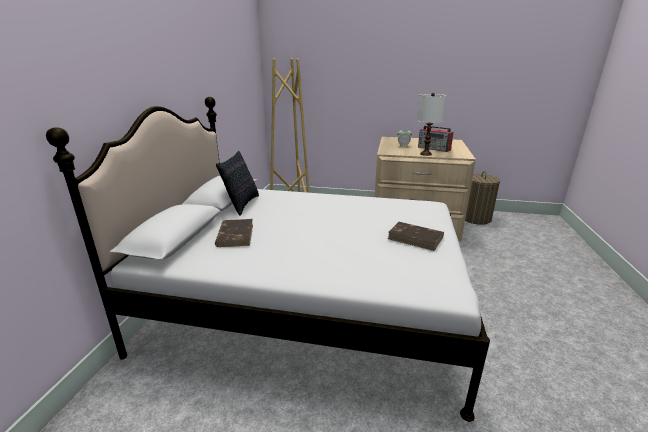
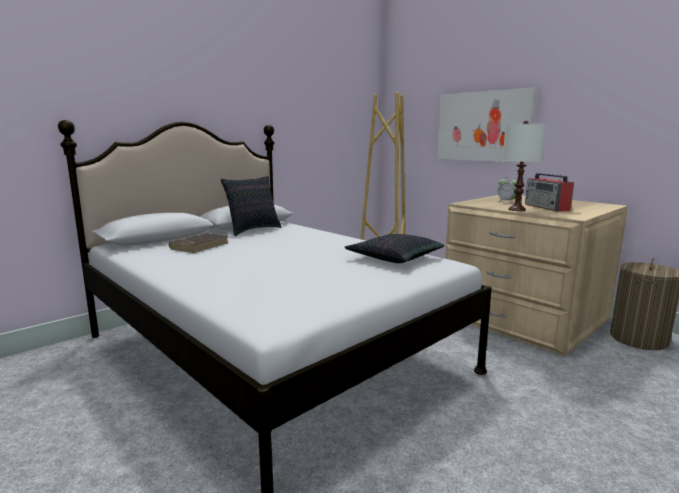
camera: 35 degrees right, 10 degrees down
brown book [388,222,444,251] -> none
none -> black pillow [345,234,444,263]
none -> picture [437,87,537,163]

